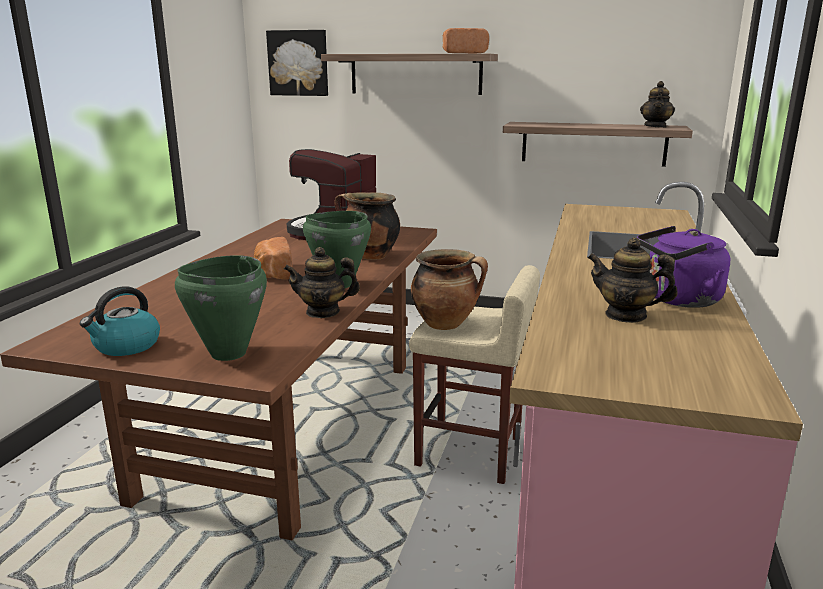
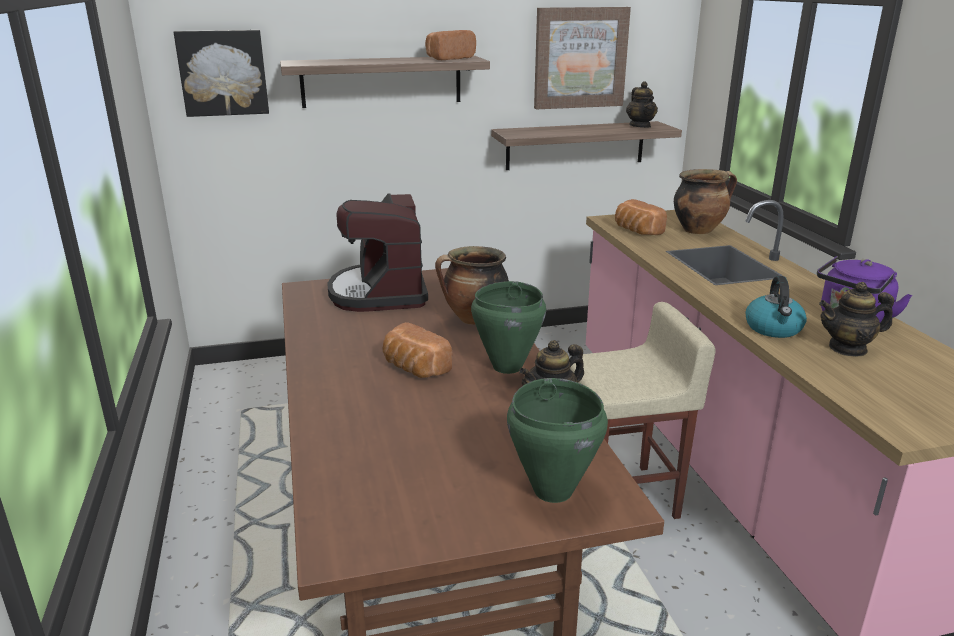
camera: 30 degrees left, 5 degrees up
kettle [80,286,160,356] -> kettle moved to [746,276,807,338]
cooking pot [411,249,488,330] -> cooking pot moved to [674,169,737,234]
none -> picture [534,7,631,109]
none -> bread [615,199,667,235]

